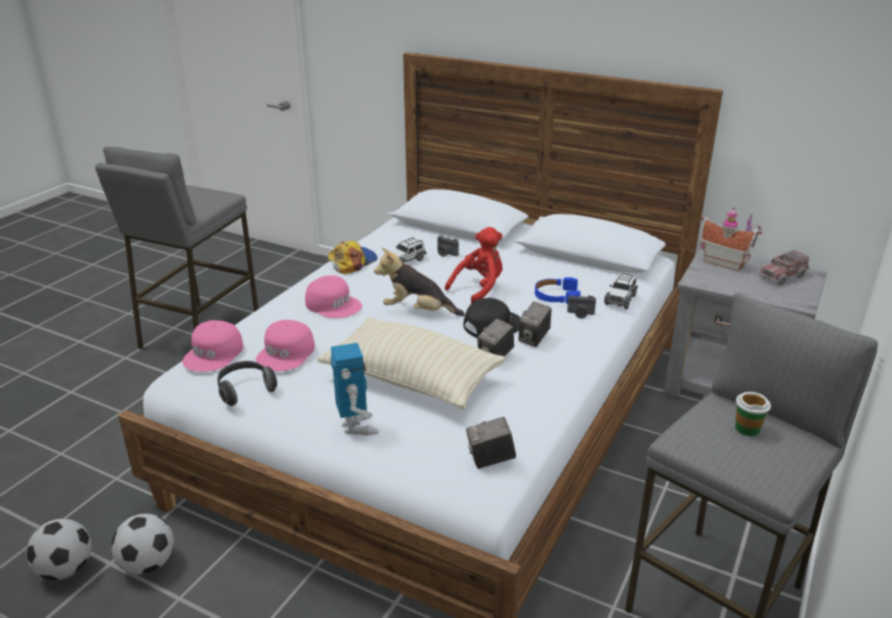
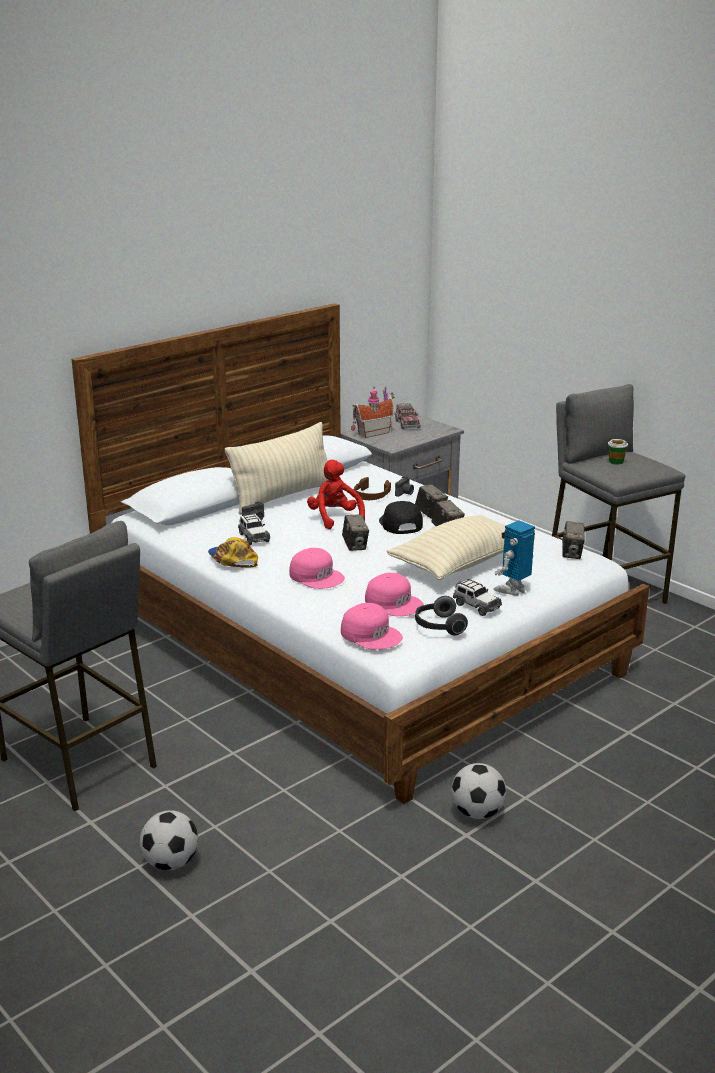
camera: 70 degrees left, 5 degrees down
football [26,519,91,580] -> football moved to [140,810,198,870]
pink cap [305,275,362,318] -> pink cap turned 75 degrees clockwise [289,548,345,589]
toy robot [331,343,379,436] -> toy robot turned 45 degrees counterclockwise [493,520,535,596]
plush toy [374,248,465,316] -> camera [342,514,369,551]
blue headphones [535,277,581,304] -> brown headphones [354,477,391,500]
toy car [604,273,638,309] -> toy car moved to [453,579,502,616]
none -> beige pillow [225,422,328,515]

